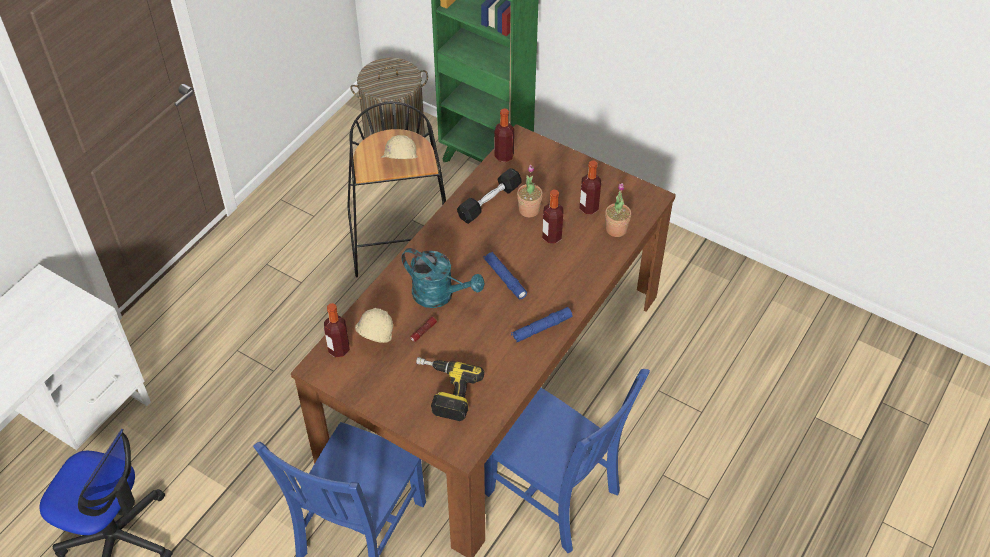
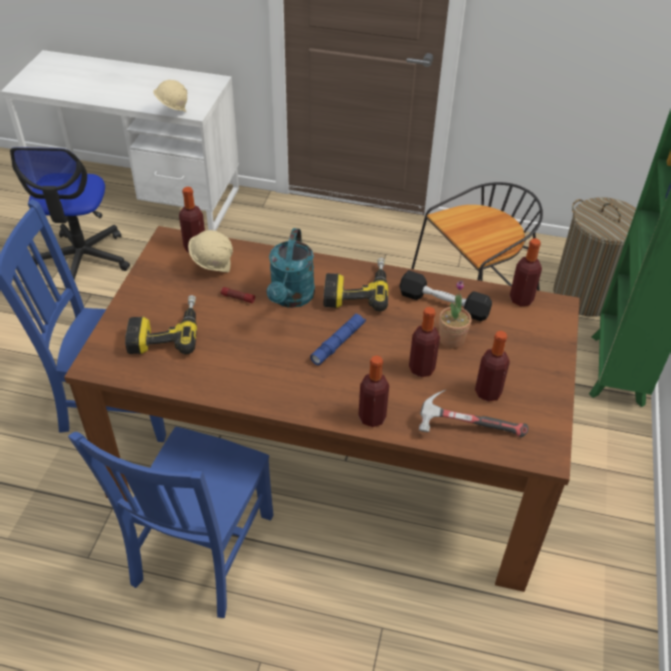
camera: 70 degrees right, 5 degrees down
beige hard hat [381,135,418,159] -> beige hard hat moved to [153,80,187,113]
blue flashlight [511,307,572,342] -> none
potted plant [605,183,631,237] -> hammer [419,390,528,437]
none -> power drill [324,258,388,312]
none -> bottle [358,355,389,427]

